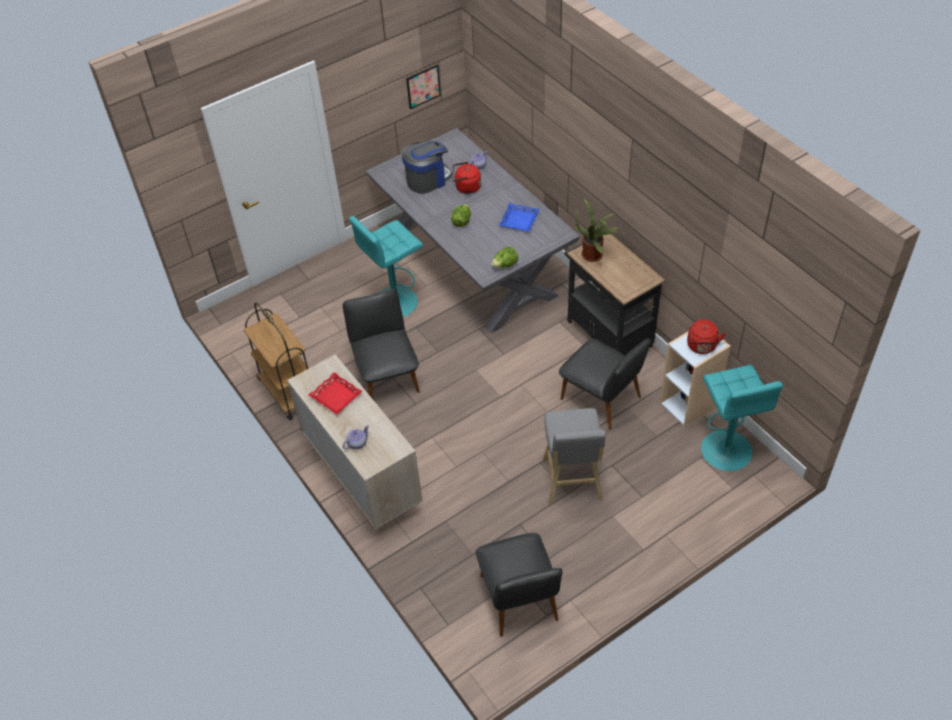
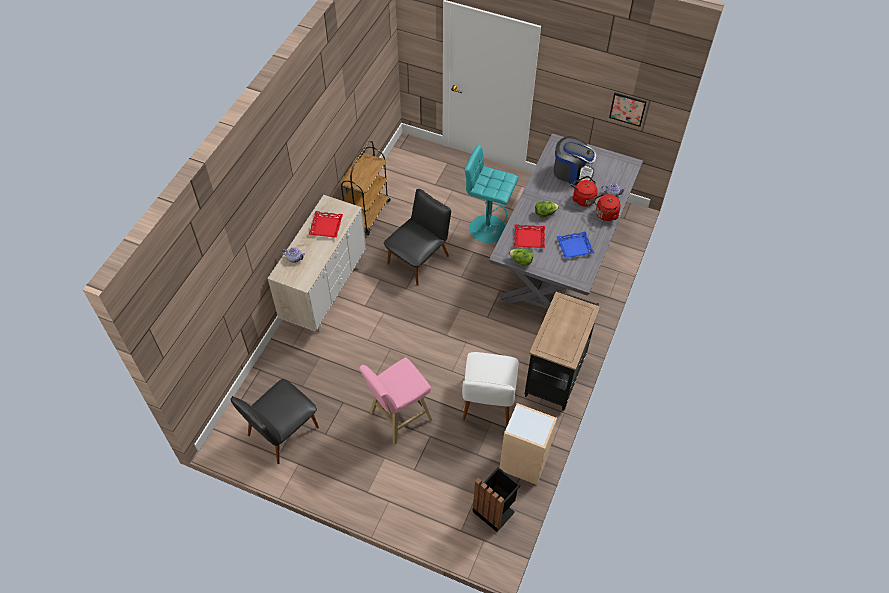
camera: 55 degrees right, 5 degrees up
grey stool [543,408,605,505] -> pink stool [359,357,433,445]
black chair [559,338,651,430] -> white chair [462,352,519,426]
potted plant [575,199,618,262] -> none
red kettle [687,320,726,354] -> red kettle moved to [593,193,621,221]
turquoise stool [701,365,783,471] -> black trash can [472,467,520,532]
none -> red tray [514,224,545,248]

